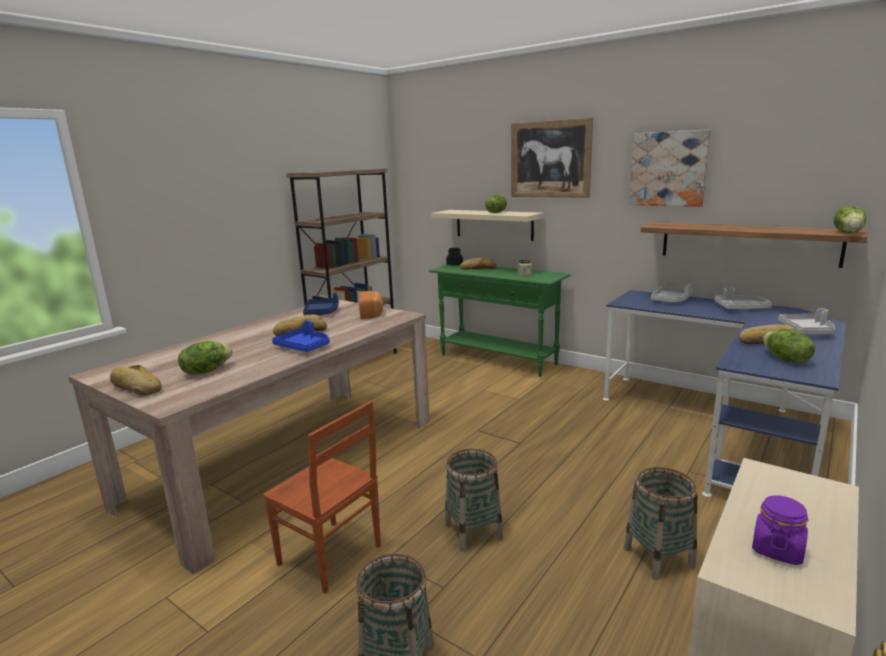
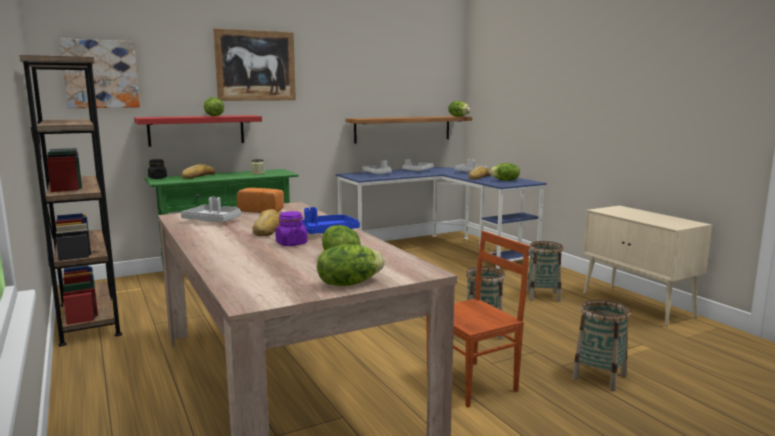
camera: 65 degrees left, 5 degrees down
bread [110,365,162,396] -> lettuce [317,244,385,286]
blue tray [303,293,339,315] -> grey tray [181,197,241,222]
beige shelf [431,210,544,241] -> red shelf [134,115,262,147]
picture [629,129,711,207] -> picture moved to [60,38,140,108]
purple jar [752,495,808,565] -> purple jar moved to [275,211,307,246]

